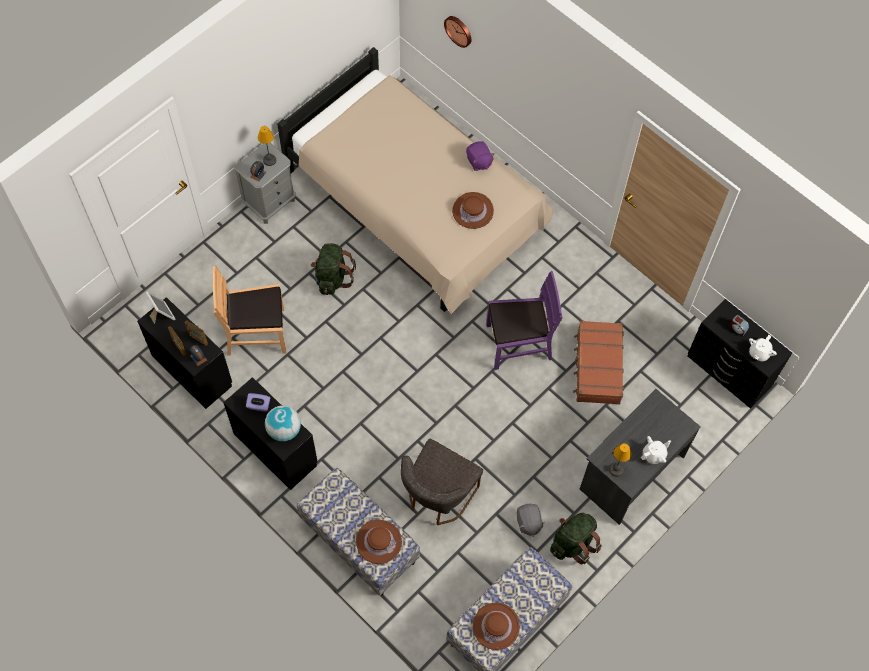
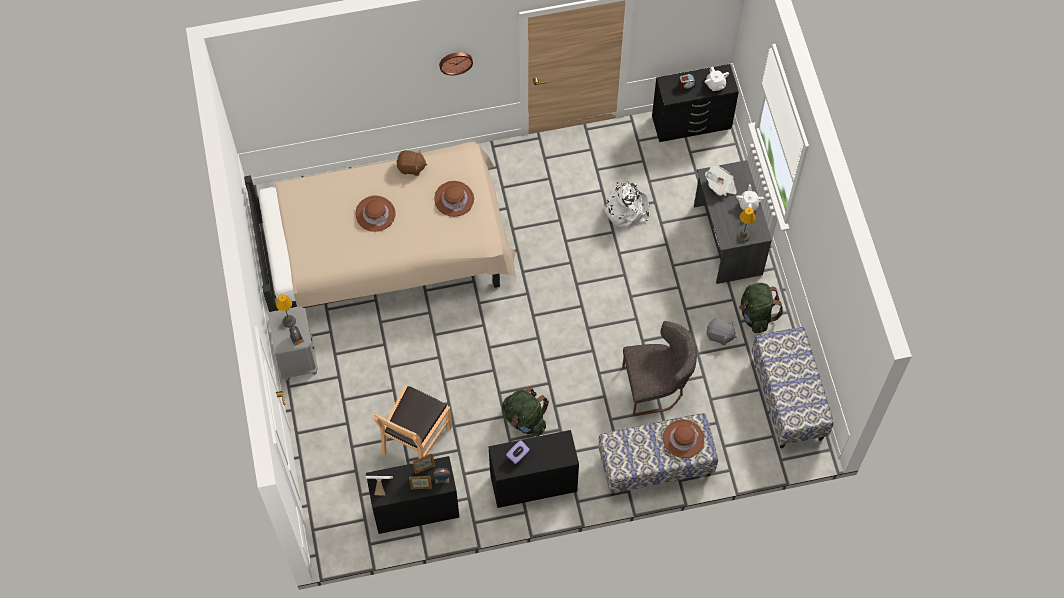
camera: 55 degrees left, 0 degrees up
globe [265,405,301,441] -> none
green backpack [311,243,356,295] -> green backpack moved to [502,387,549,436]
grey chair [401,439,483,525] -> grey chair turned 75 degrees counterclockwise [622,321,697,416]
wall clock [444,16,471,48] -> wall clock moved to [439,52,473,75]
purple plush toy [466,142,495,171] -> brown plush toy [397,150,427,176]
brown hat [473,603,520,650] -> brown hat moved to [356,196,396,232]
purple chair [486,271,562,370] -> none
brown suitcase [573,321,624,404] -> white backpack [602,182,650,227]
none -> newspaper [705,165,737,196]

